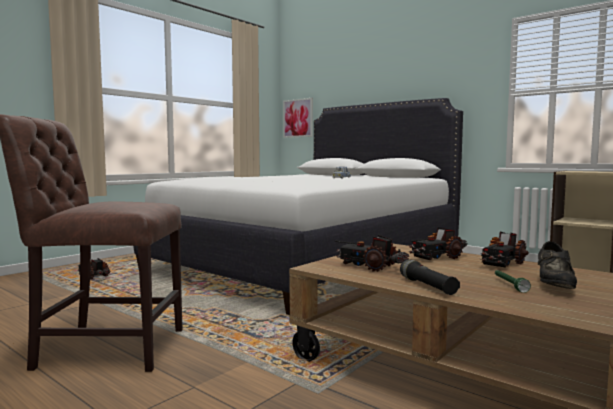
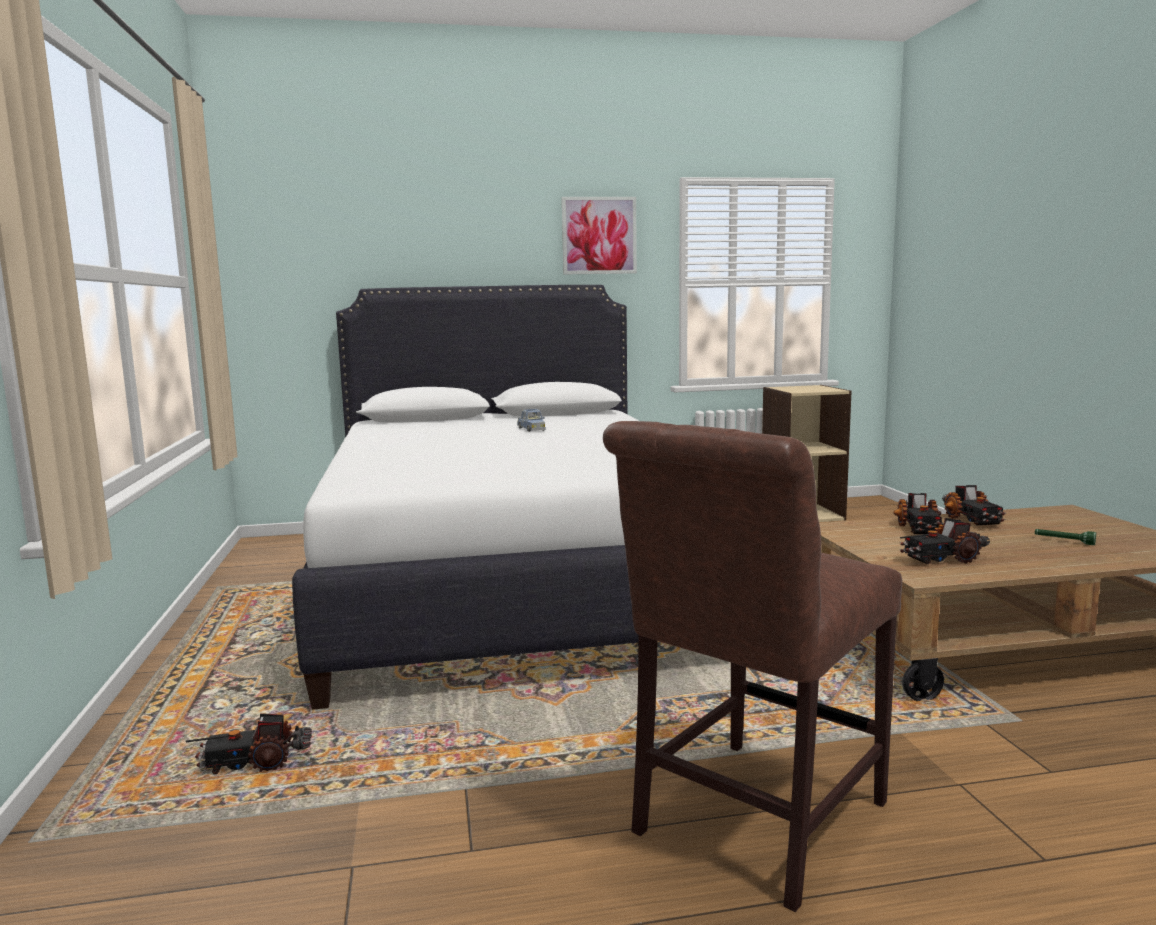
camera: 50 degrees left, 5 degrees up
picture [283,98,313,138] -> picture moved to [562,197,637,274]
black flashlight [400,259,460,295] -> none
black shoe [538,241,577,289] -> none

